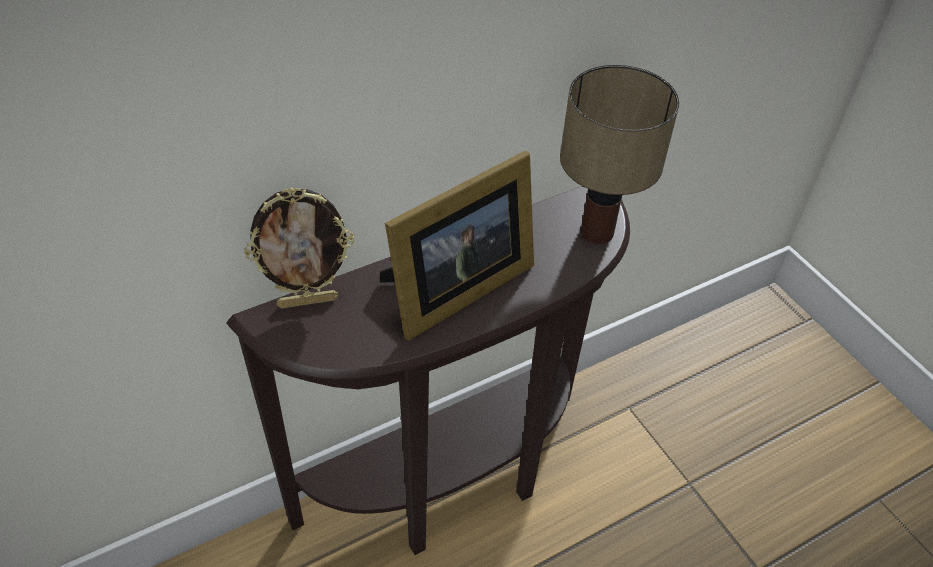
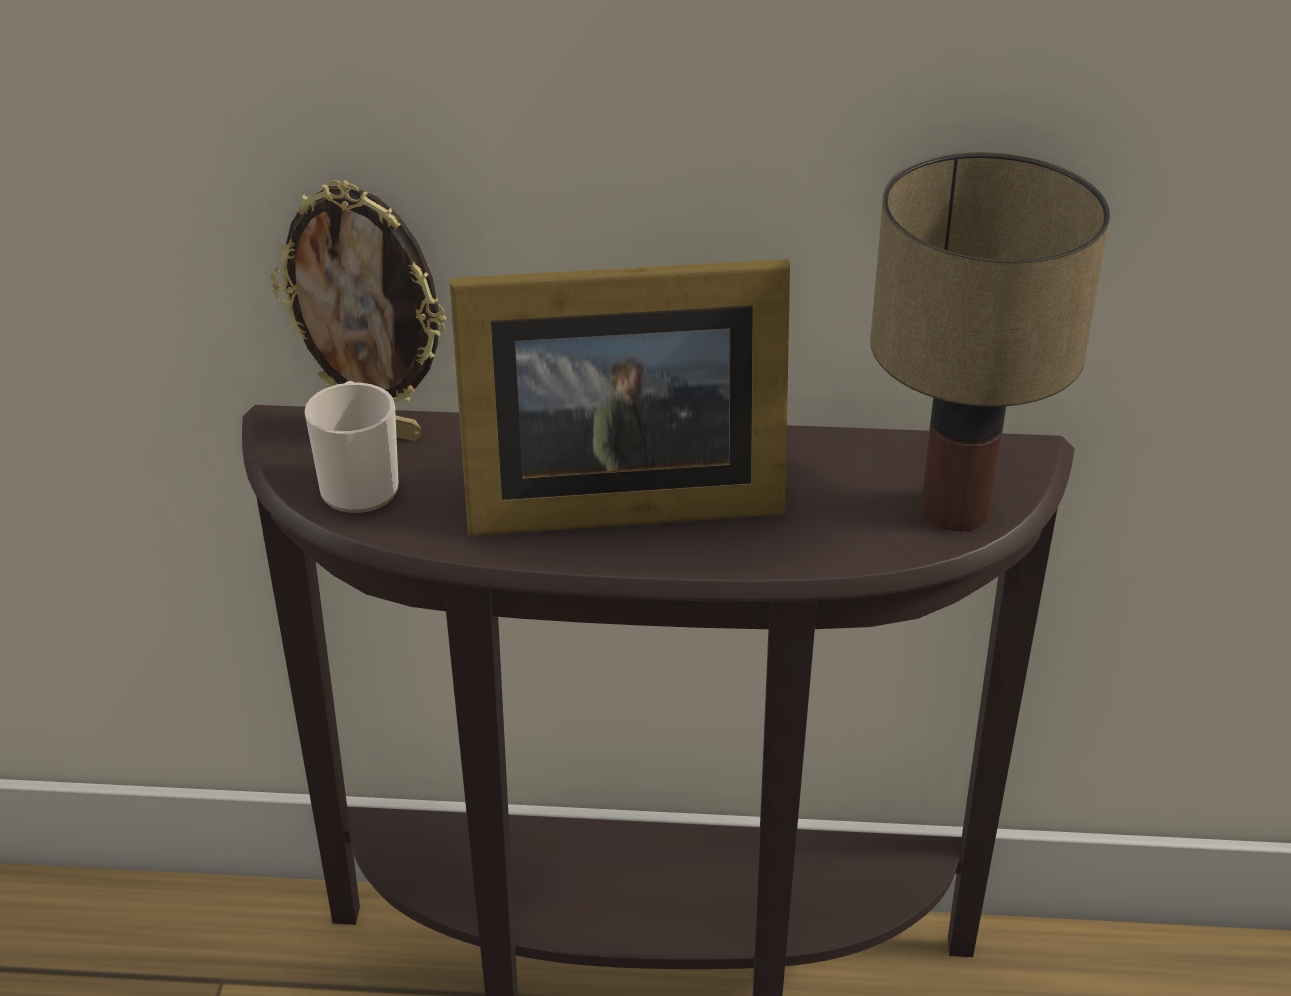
camera: 35 degrees right, 10 degrees down
none -> mug [304,381,399,513]

